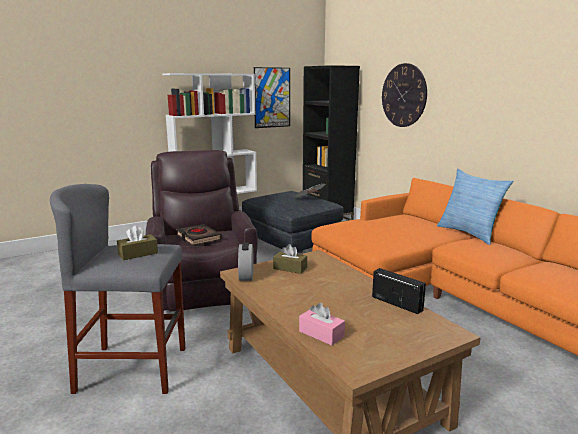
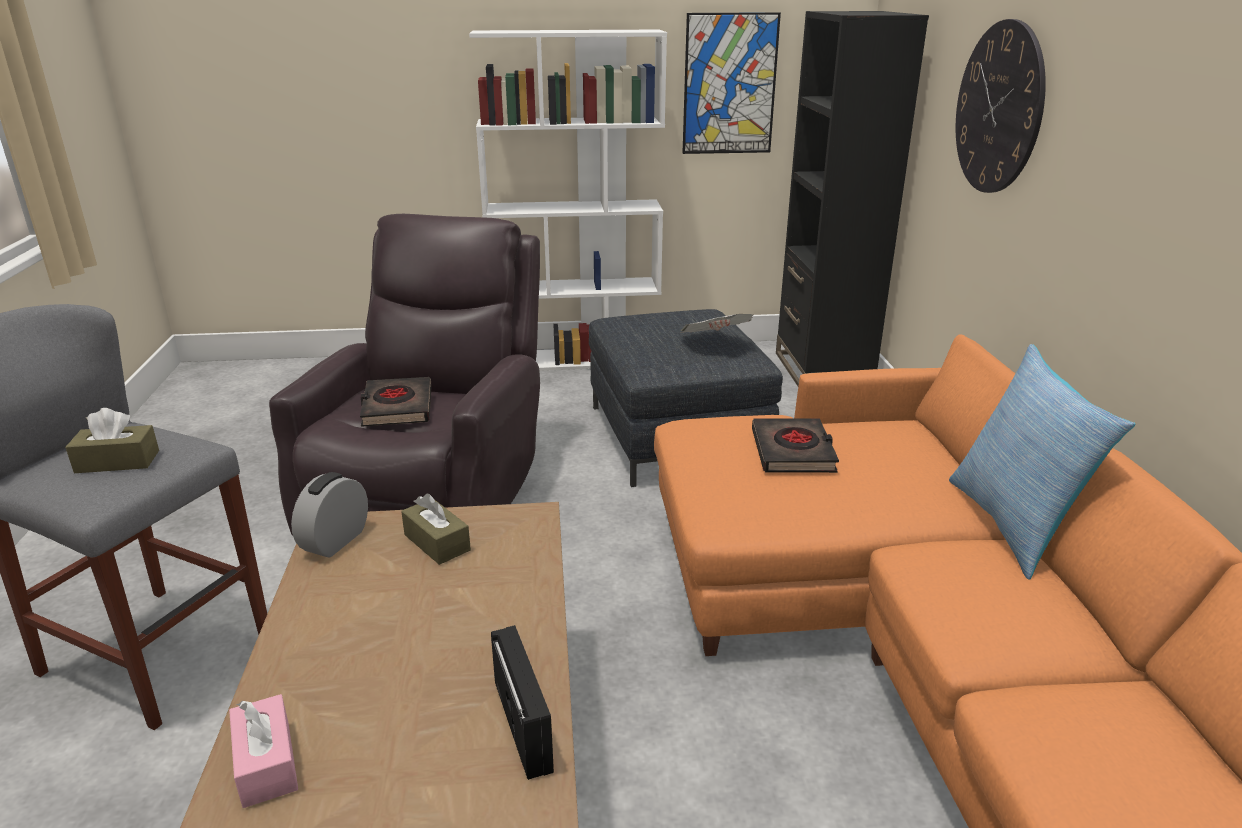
camera: 25 degrees right, 10 degrees up
none -> black book [752,418,839,473]

